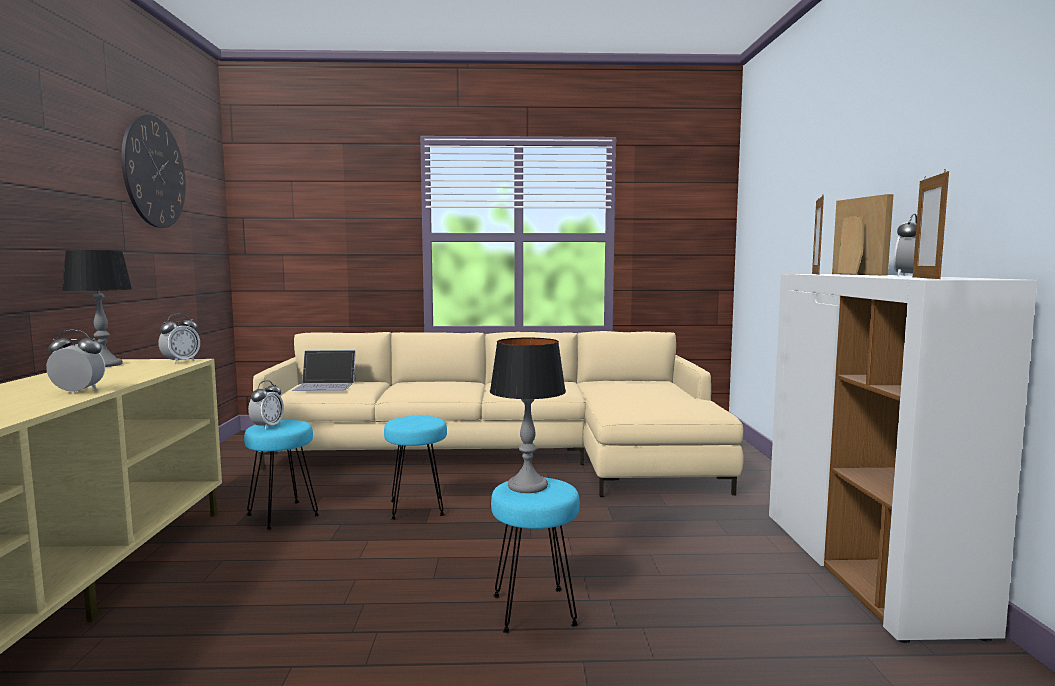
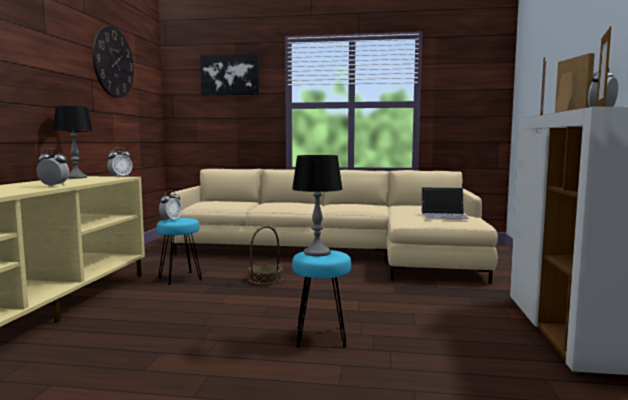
camera: 10 degrees right, 0 degrees up
laptop [292,350,356,391] -> laptop moved to [421,187,469,219]
turquoise stool [384,416,447,520] -> basket [248,226,283,285]
none -> picture [200,54,259,96]

